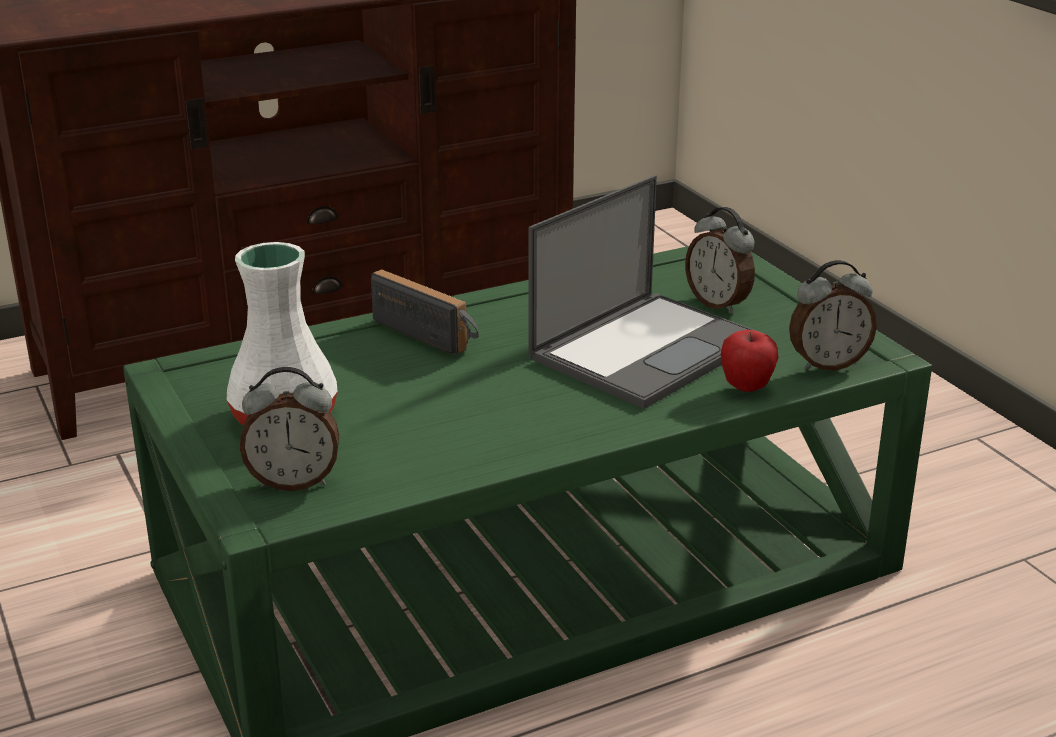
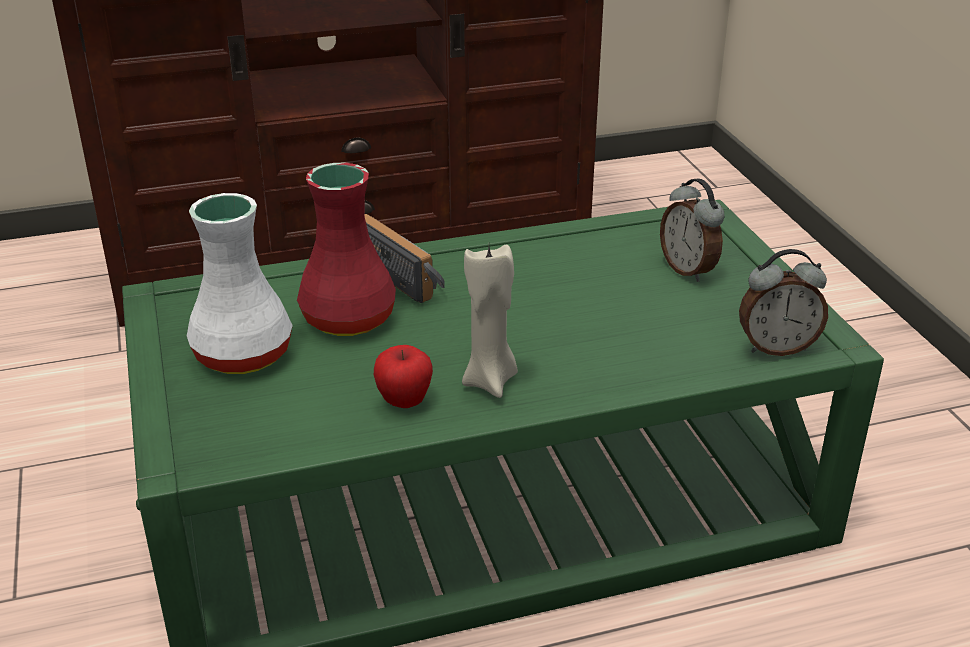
camera: 10 degrees right, 5 degrees up
alarm clock [240,367,339,491] -> none
laptop [528,175,759,409] -> none
apple [721,330,779,392] -> apple moved to [374,345,433,408]
none -> red vase [297,163,396,336]
none -> beige candle [462,245,518,398]

